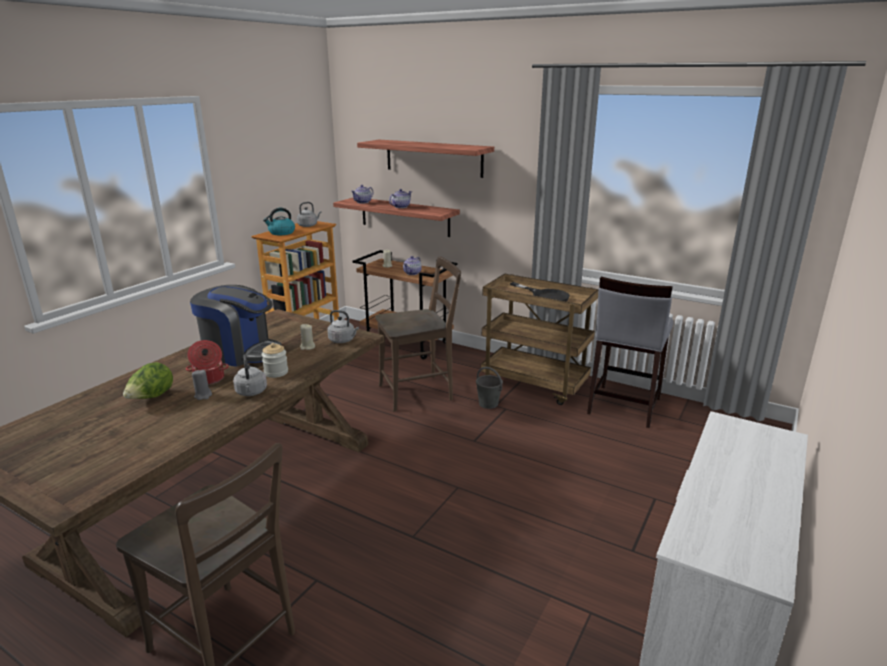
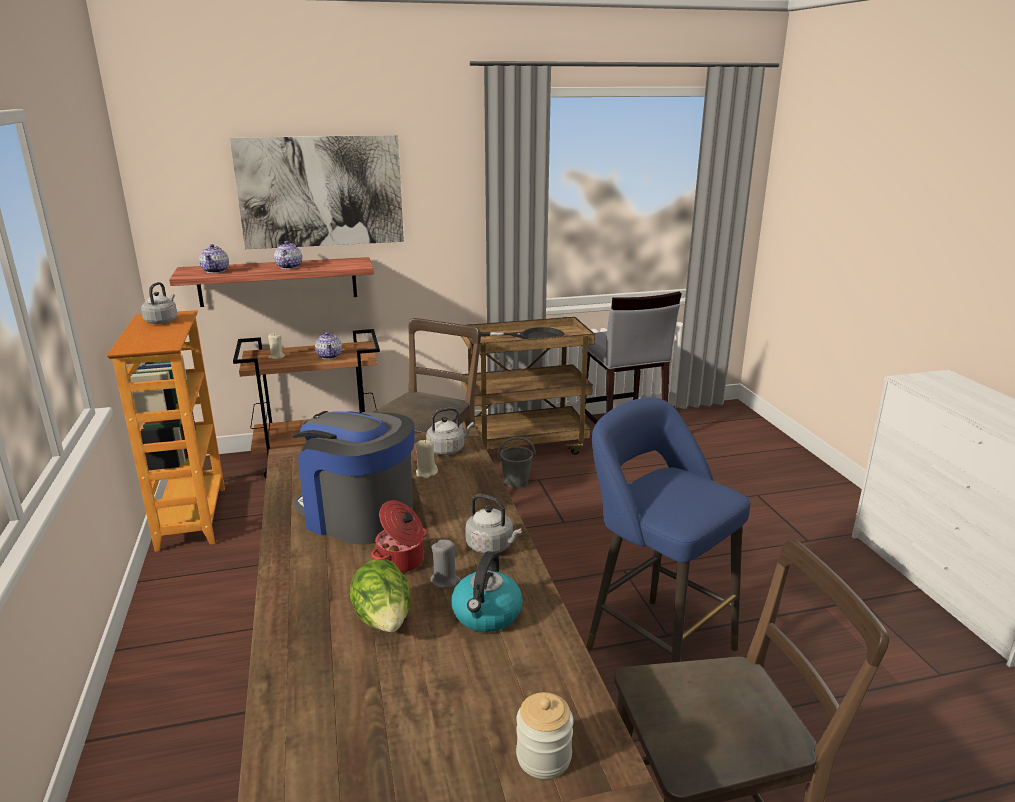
camera: 45 degrees left, 0 degrees up
coffee machine [190,285,282,367] -> coffee machine turned 120 degrees counterclockwise [292,411,415,544]
jar [261,343,288,378] -> jar moved to [516,692,574,779]
kettle [263,208,295,235] -> kettle moved to [451,551,523,632]
shelf [357,140,494,178] -> picture [230,135,404,249]
none -> blue stool [586,397,750,662]

